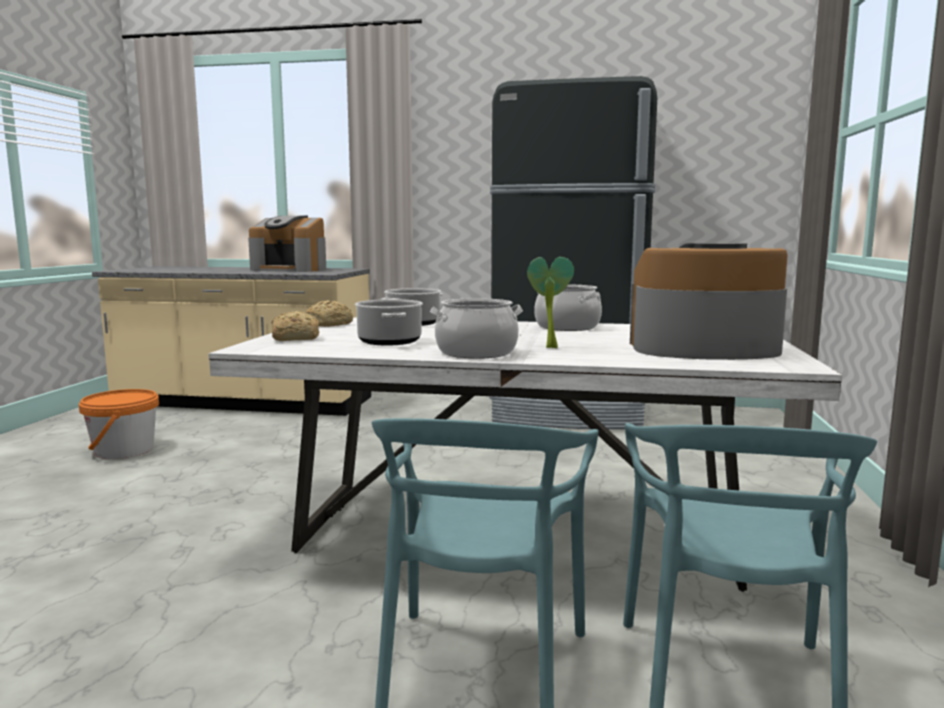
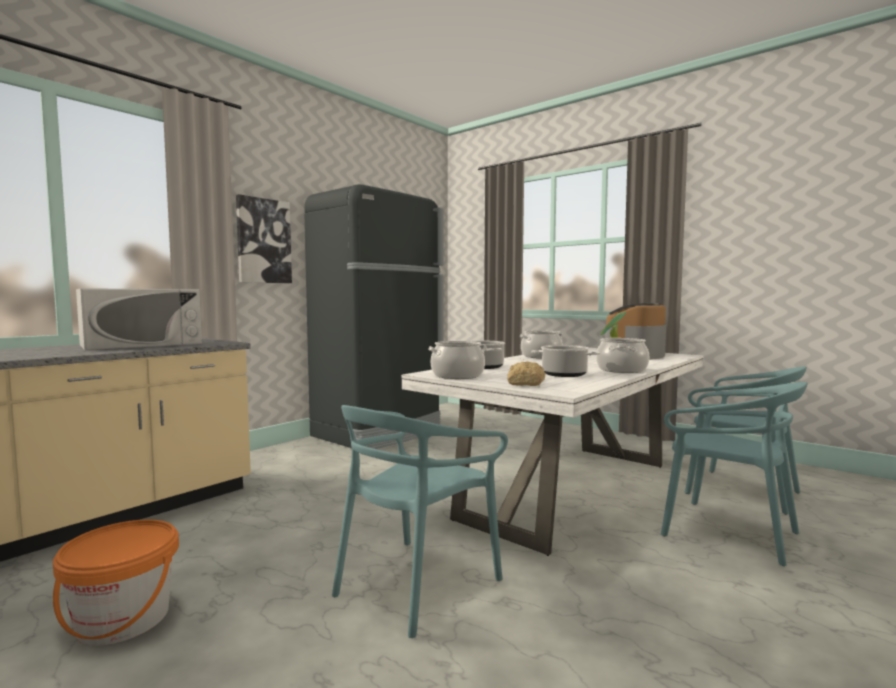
camera: 60 degrees left, 5 degrees down
coffee machine [248,216,326,272] -> white microwave [76,288,202,350]
bread [306,300,353,327] -> cooking pot [428,341,487,379]
none -> picture [236,194,292,283]
none -> turquoise chair [332,405,508,638]

